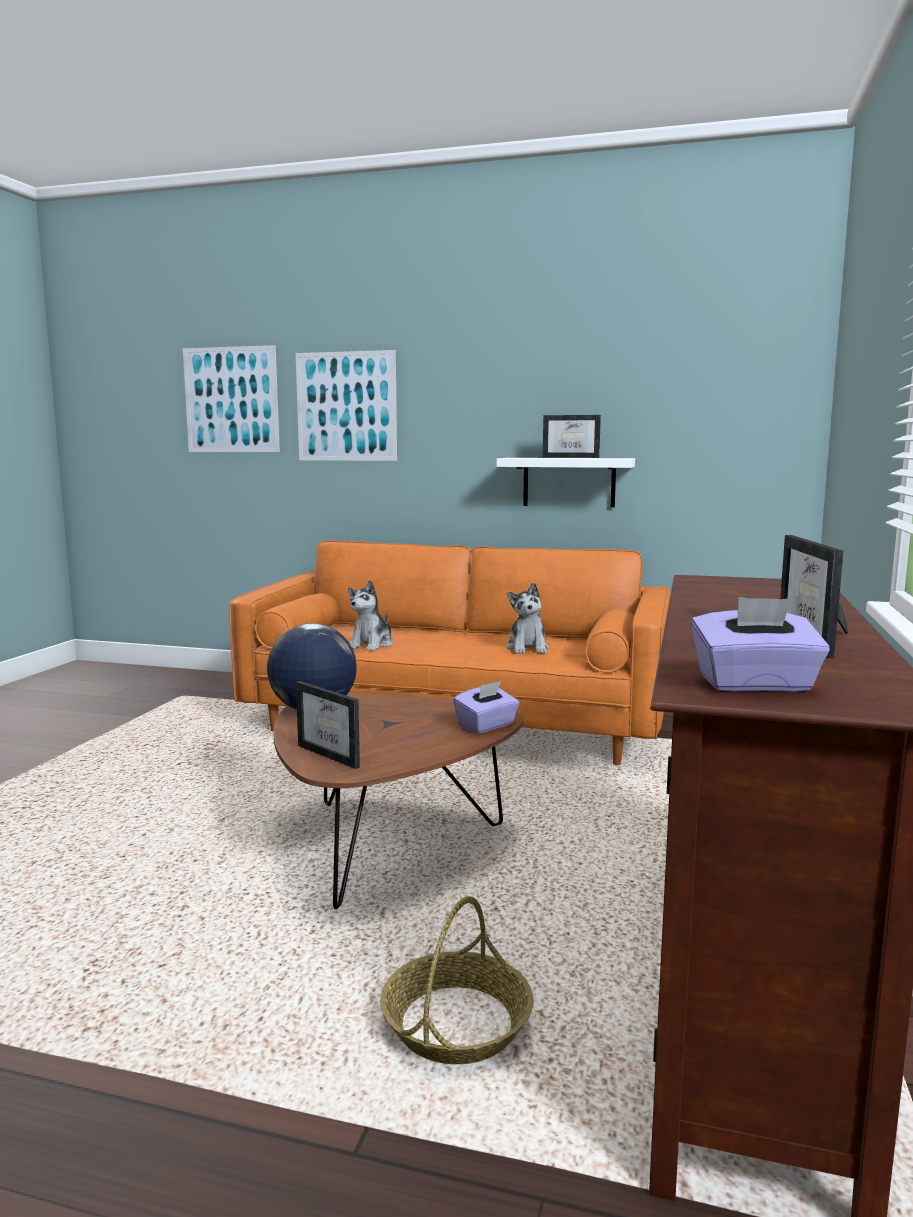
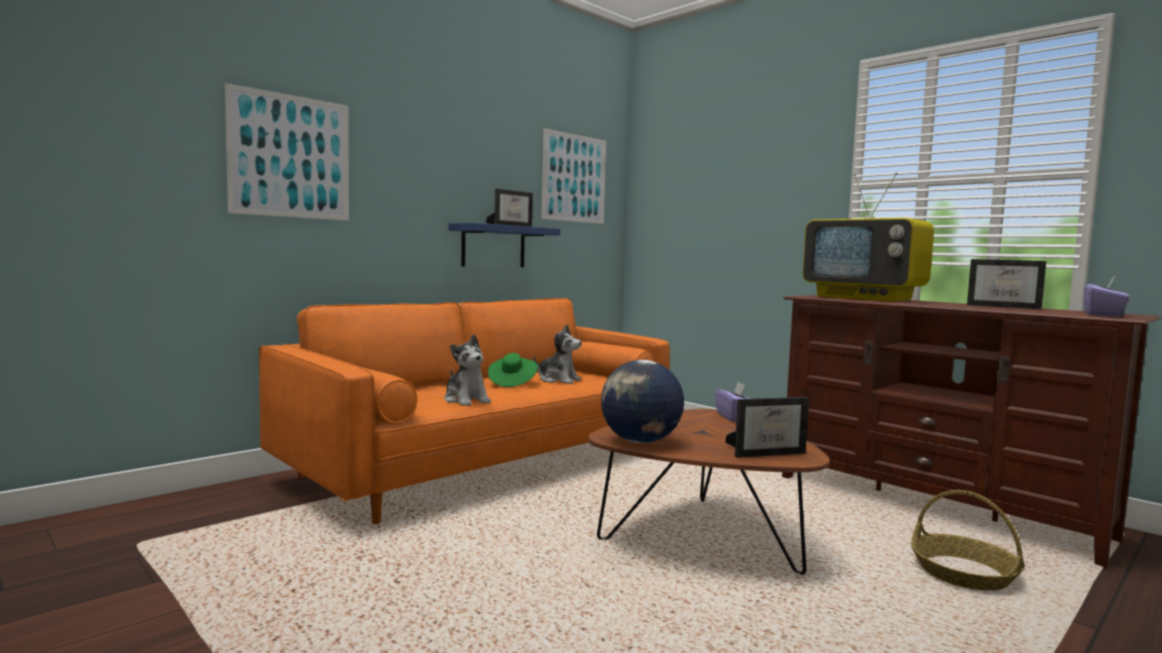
camera: 60 degrees left, 5 degrees down
picture [183,345,280,452] -> picture moved to [541,128,606,224]
white shelf [496,458,635,508] -> blue shelf [448,223,560,267]
none -> green hat [488,353,538,387]
none -> television [803,173,934,301]

